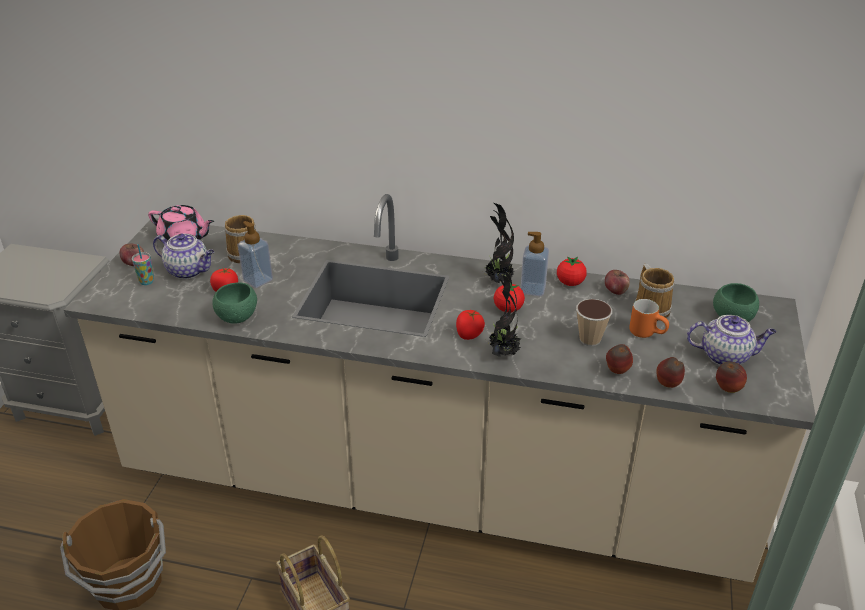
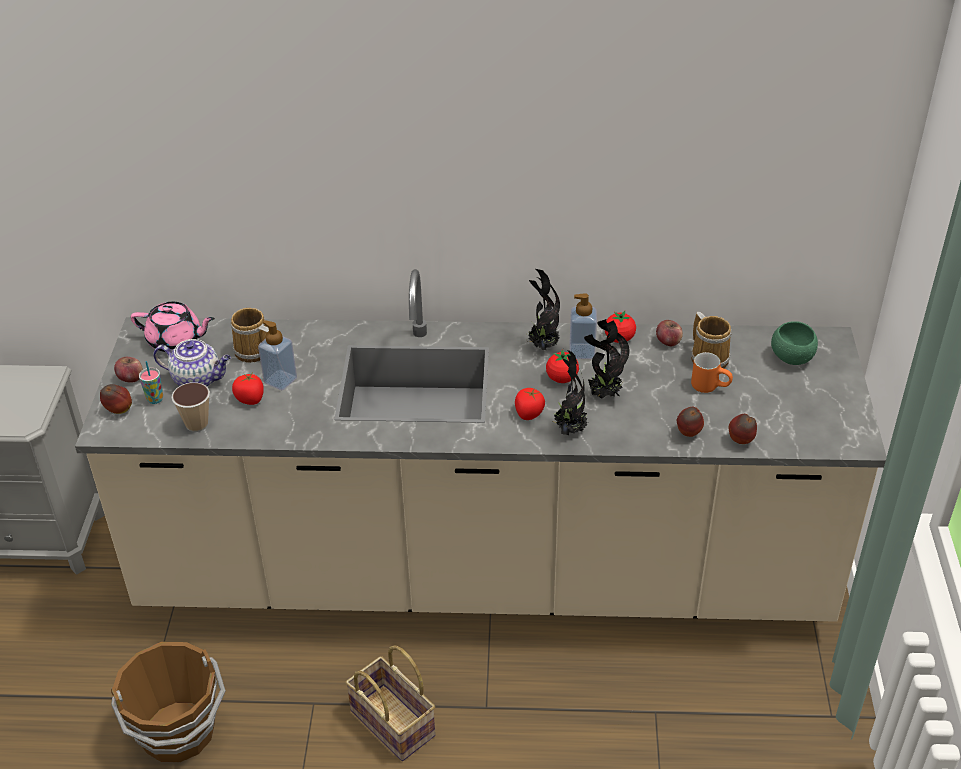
camera: 10 degrees left, 5 degrees up
green bowl [212,282,257,324] -> none
cup [576,299,612,346] -> cup moved to [171,382,210,432]
teapot [687,315,776,365] -> none
apple [716,361,747,393] -> apple moved to [100,384,132,414]
none -> potted plant [584,319,630,399]

